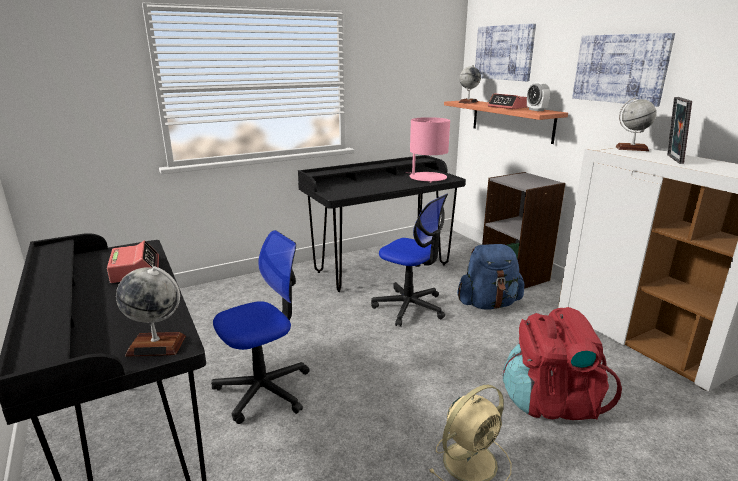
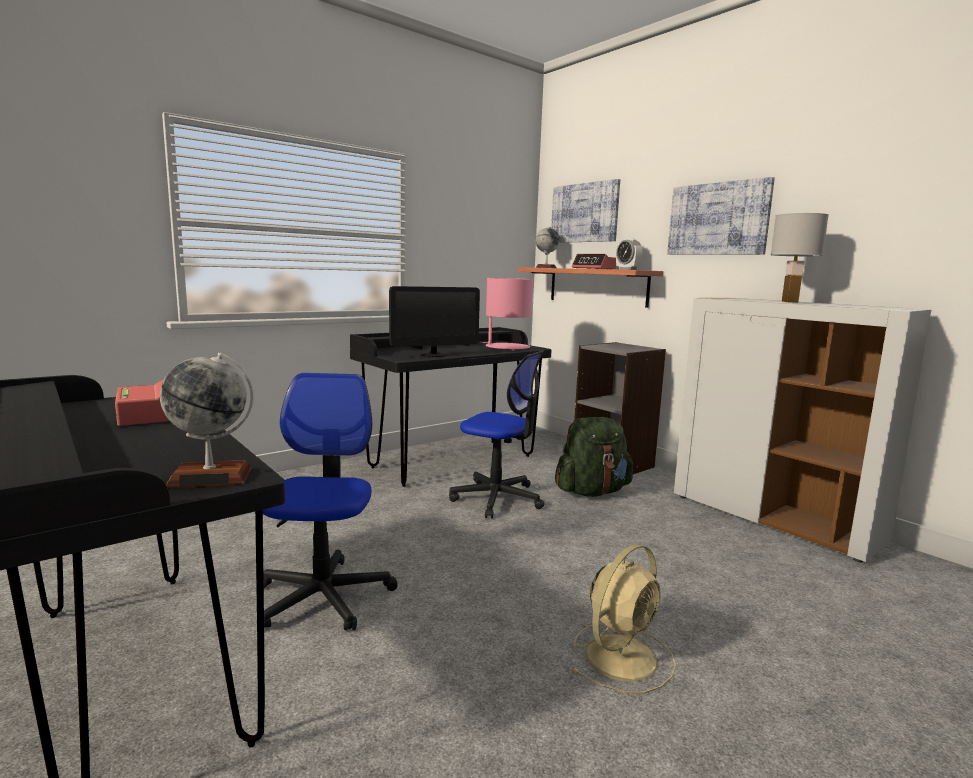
camera: 10 degrees left, 10 degrees down
office chair [211,230,310,424] -> office chair turned 45 degrees counterclockwise [263,373,398,630]
blue backpack [457,244,525,310] -> green backpack [555,417,633,497]
red backpack [503,307,622,420] -> none
globe [616,97,657,151] -> none
picture frame [667,97,692,164] -> white table lamp [771,213,829,303]
none -> monitor [389,286,480,357]

